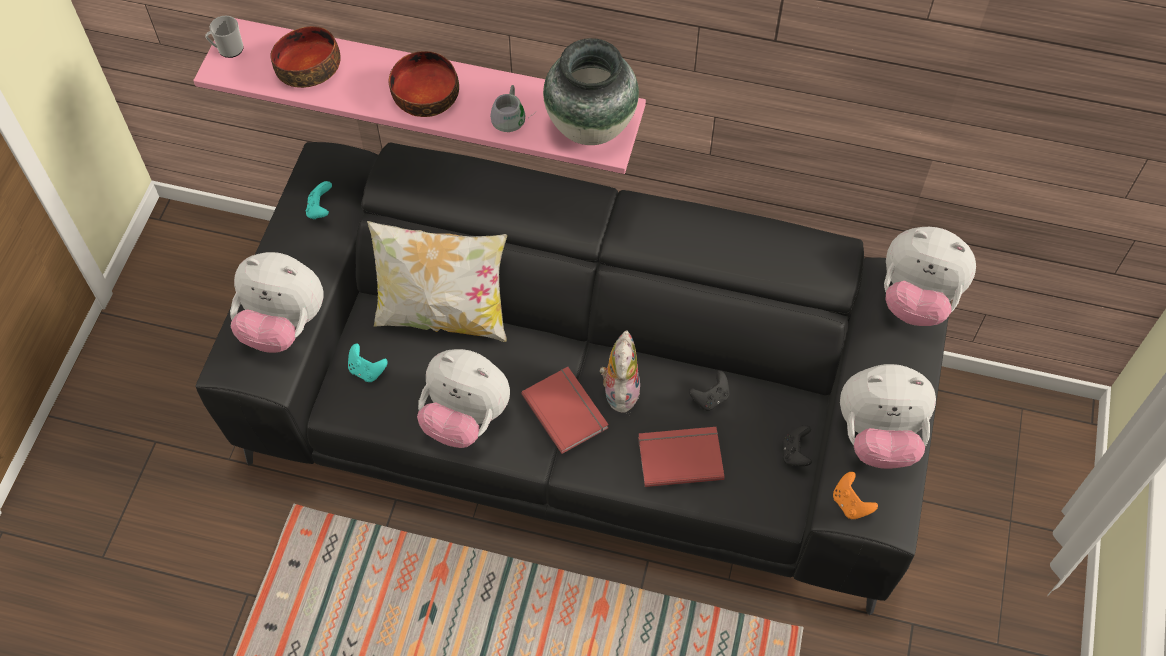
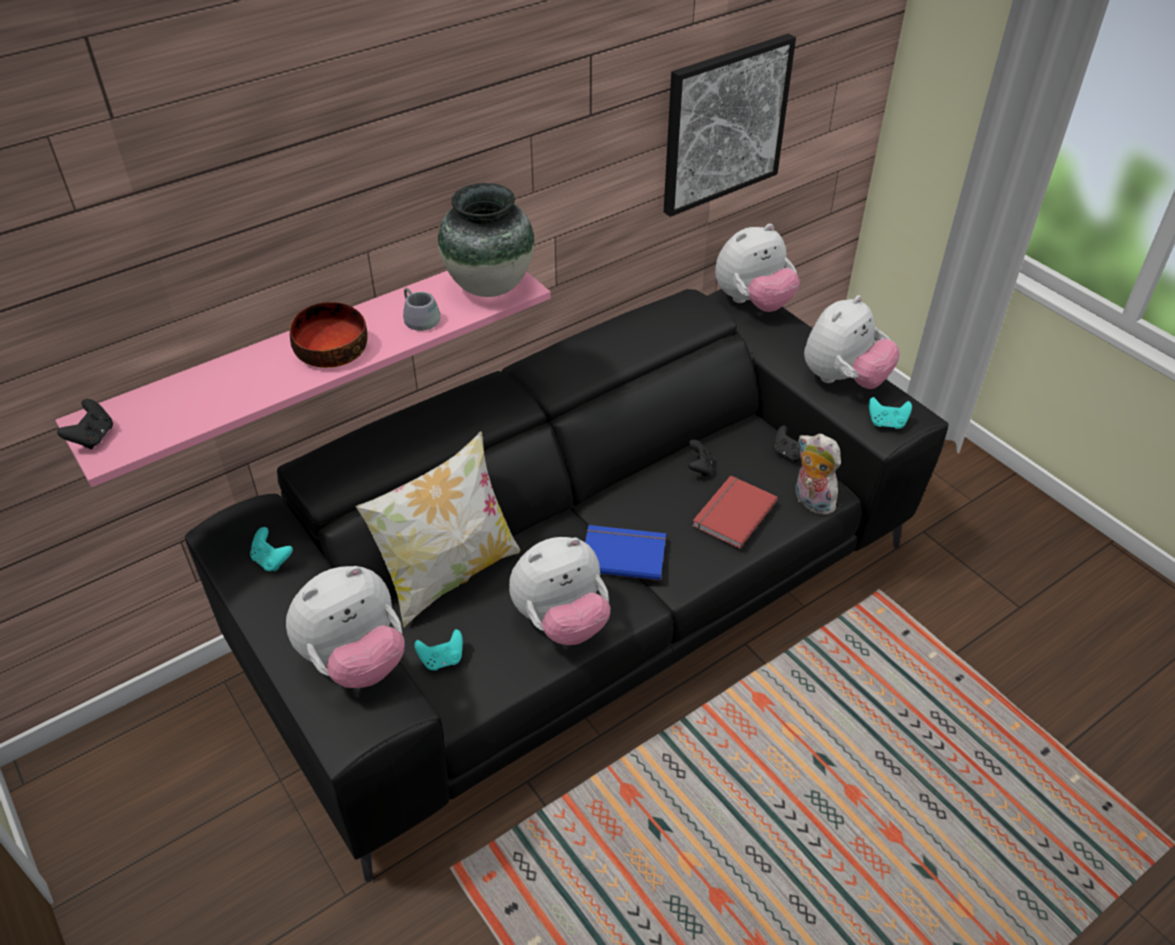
camera: 50 degrees left, 15 degrees down
mug [205,16,244,58] -> black game controller [57,399,113,449]
bowl [270,26,341,88] -> none
red book [521,367,609,454] -> blue book [585,525,666,580]
plush toy [600,330,640,413] -> plush toy moved to [795,433,841,515]
orange game controller [833,472,878,519] -> turquoise game controller [869,397,912,429]
none -> picture [664,34,796,217]

